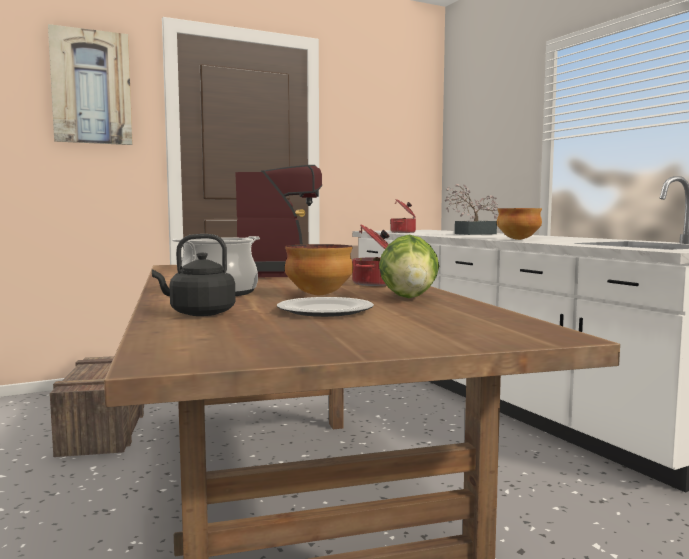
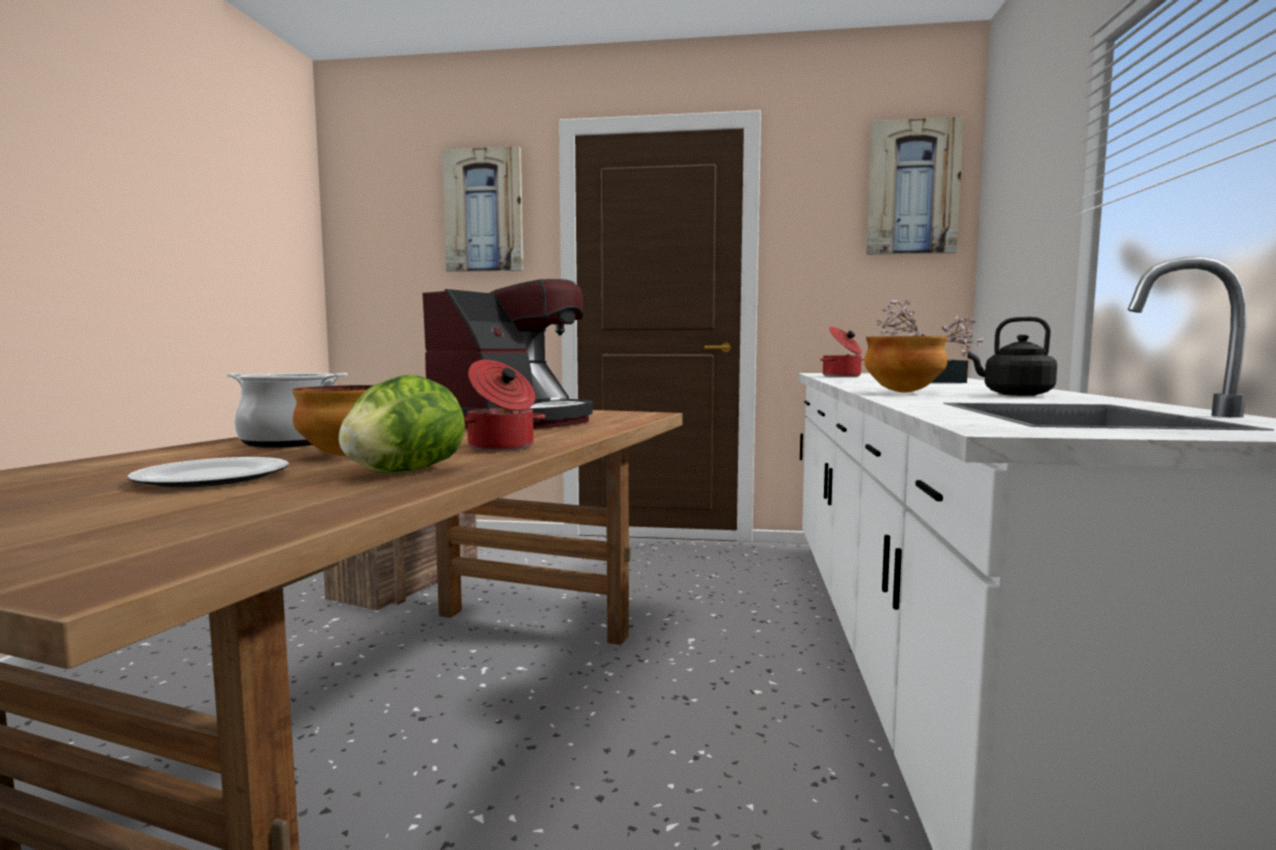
camera: 35 degrees right, 0 degrees up
black kettle [152,234,235,316] -> black kettle moved to [967,316,1057,396]
none -> picture [866,117,964,255]

